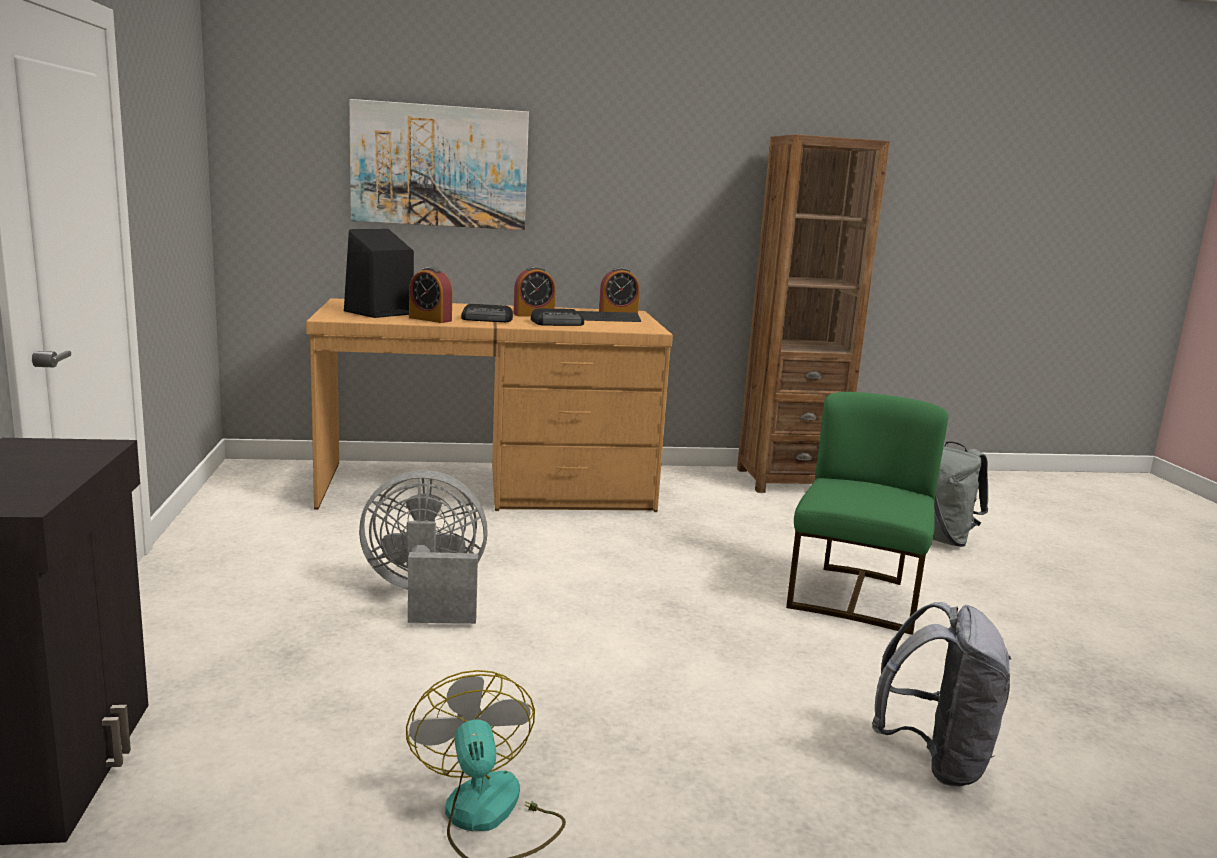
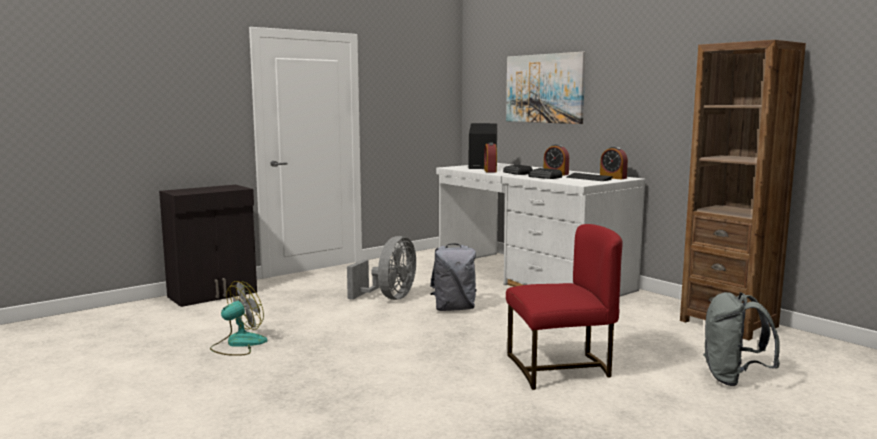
camera: 60 degrees right, 5 degrees down
brown desk [306,298,673,512] -> white desk [436,163,646,296]
grey fan [359,470,488,624] -> grey fan turned 60 degrees clockwise [347,236,416,300]
green chair [786,392,949,635] -> red chair [506,224,623,390]
grey backpack [872,602,1011,787] -> grey backpack moved to [430,243,477,311]

